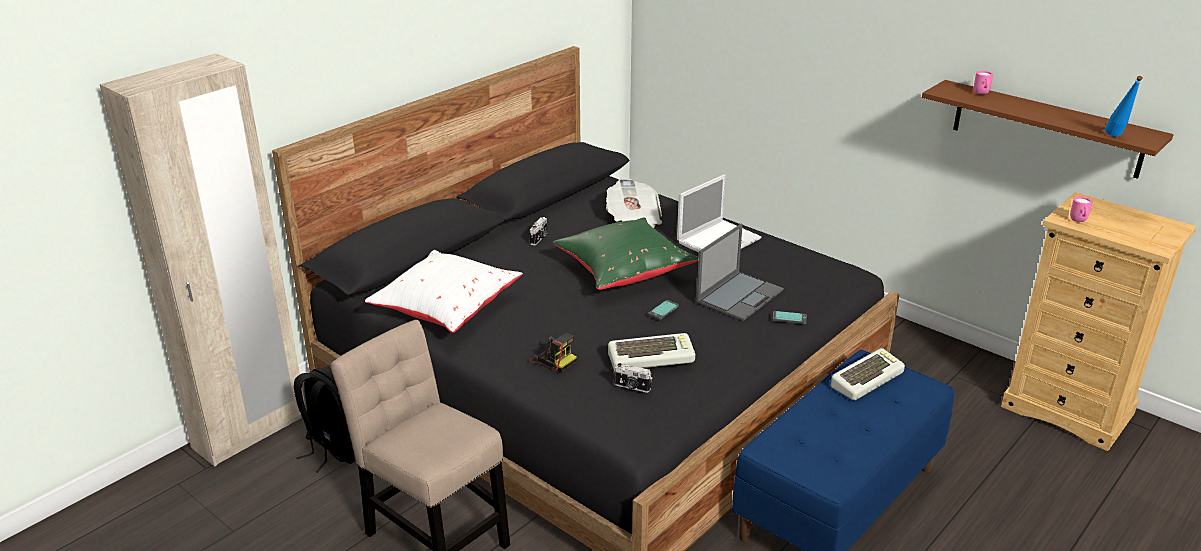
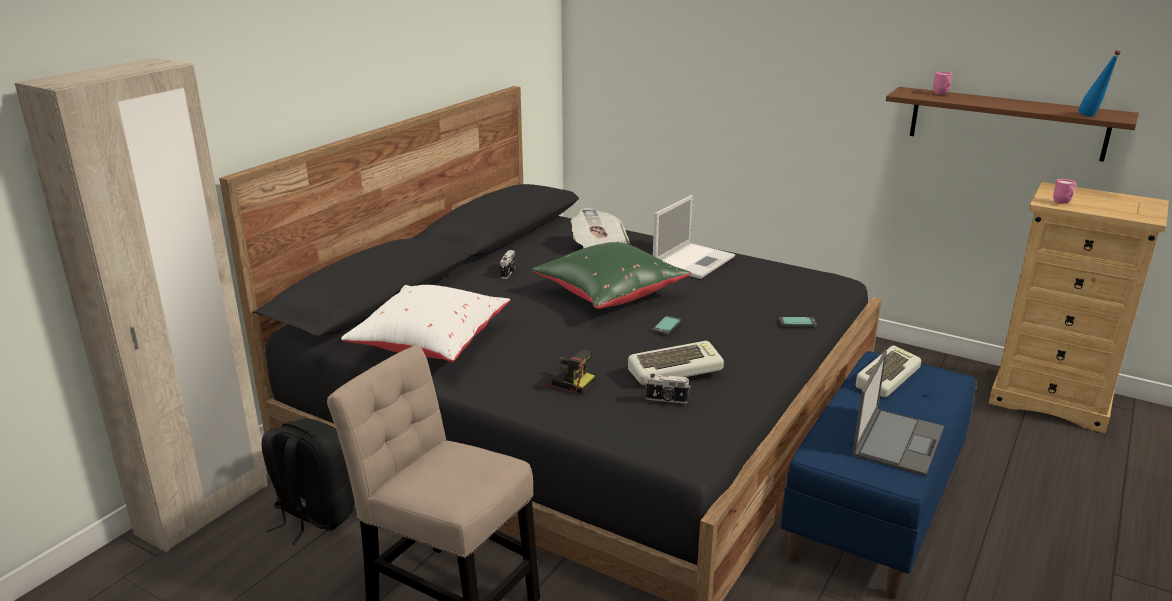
camera: 10 degrees left, 5 degrees down
laptop [696,224,784,321] -> laptop moved to [852,350,944,476]

